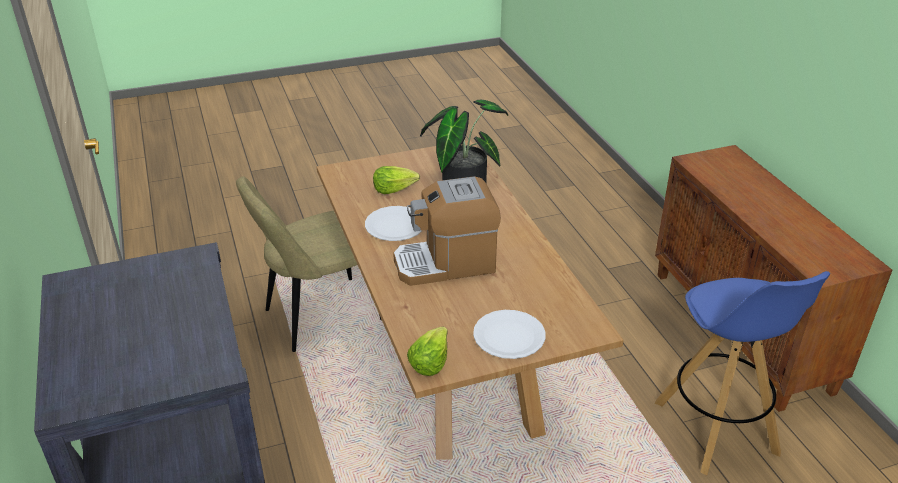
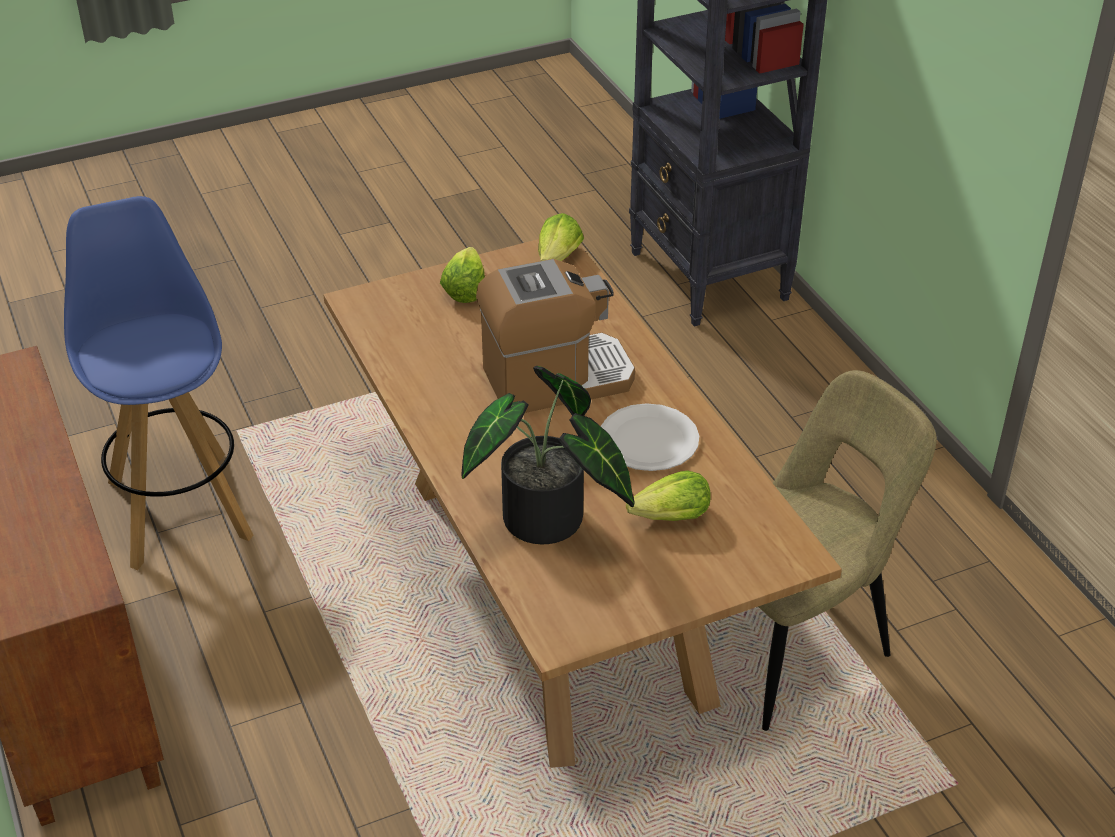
camera: 175 degrees right, 5 degrees up
white plate [473,310,545,359] -> lettuce [440,247,485,303]

